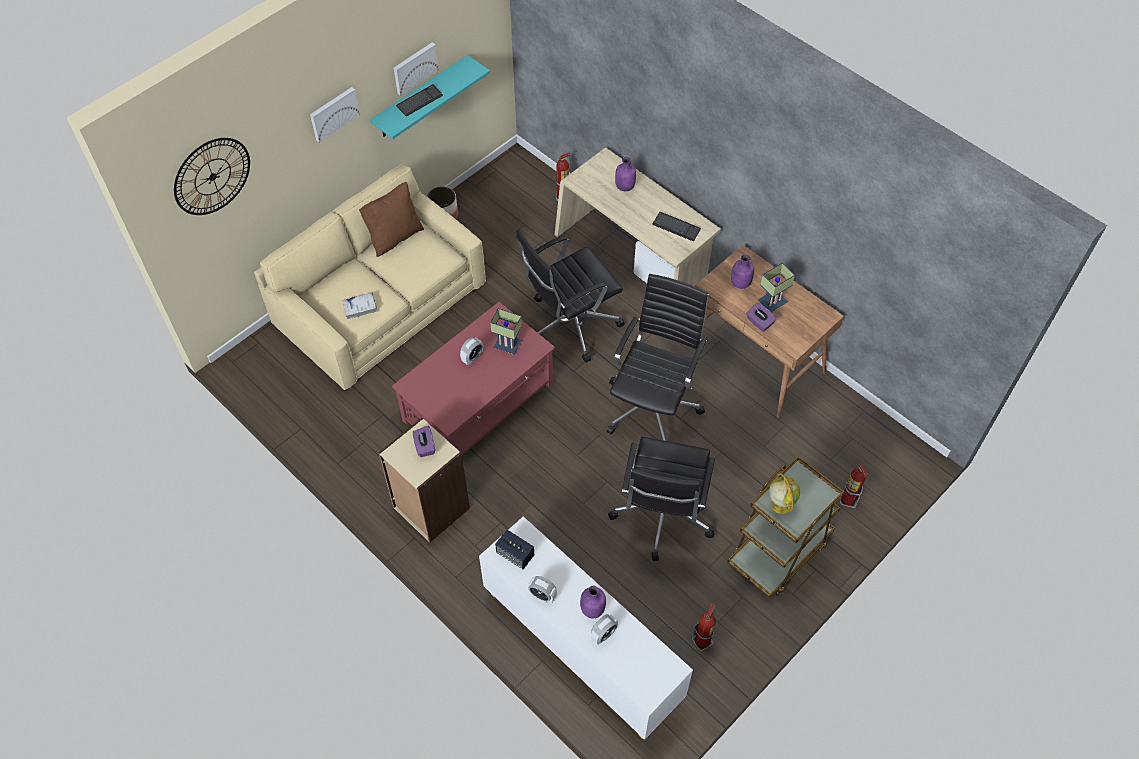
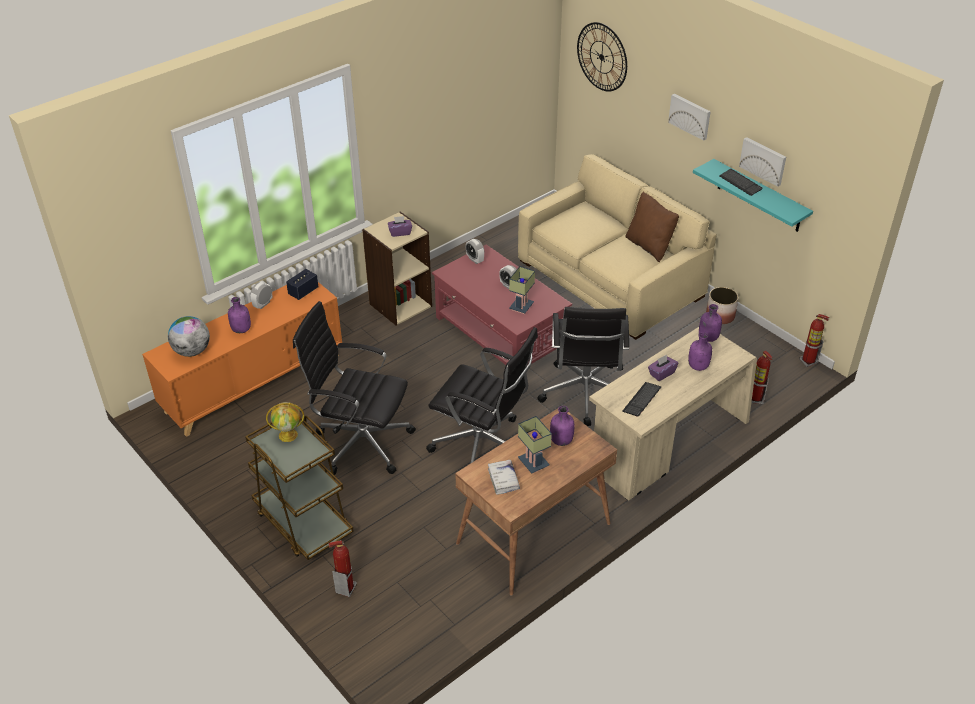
camera: 95 degrees right, 15 degrees down
white book [342,293,378,319] -> white book moved to [488,460,520,495]
white cabinet [479,516,693,740] -> orange cabinet [142,282,342,437]
black office chair [516,229,625,363] -> black office chair turned 150 degrees counterclockwise [537,307,629,426]
alarm clock [591,614,618,645] -> alarm clock moved to [466,239,484,264]
fire extinguisher [691,604,716,652] -> fire extinguisher moved to [799,314,829,367]
purple tissue box [746,303,776,332] -> purple tissue box moved to [648,355,679,381]
none -> globe [168,316,210,357]
none -> purple bottle [699,304,722,342]

